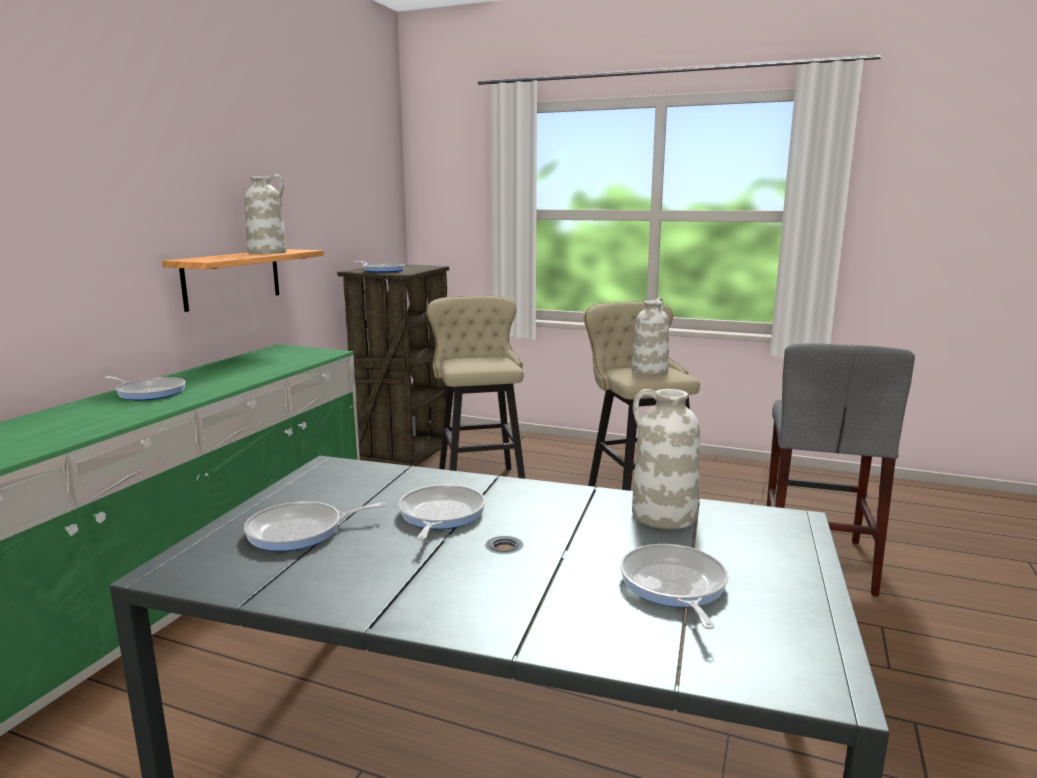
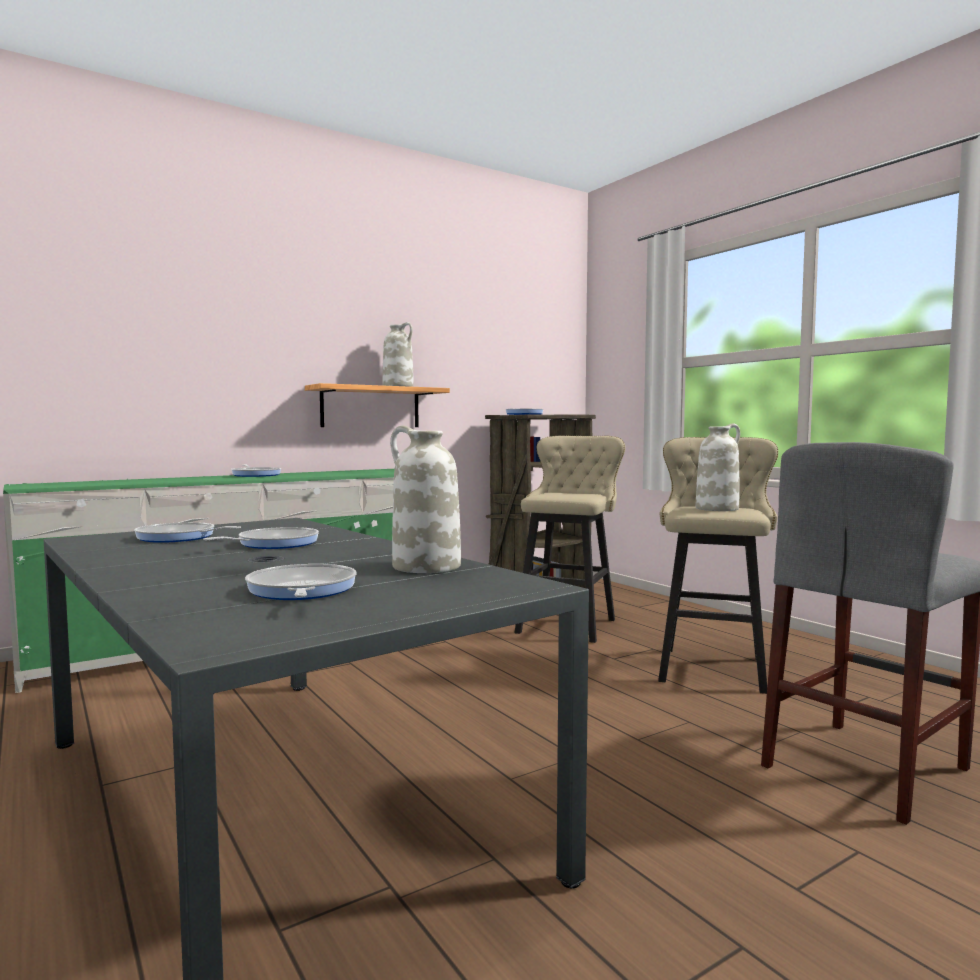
camera: 35 degrees right, 10 degrees down
frying pan [620,544,728,629] -> frying pan turned 45 degrees counterclockwise [245,564,357,600]

